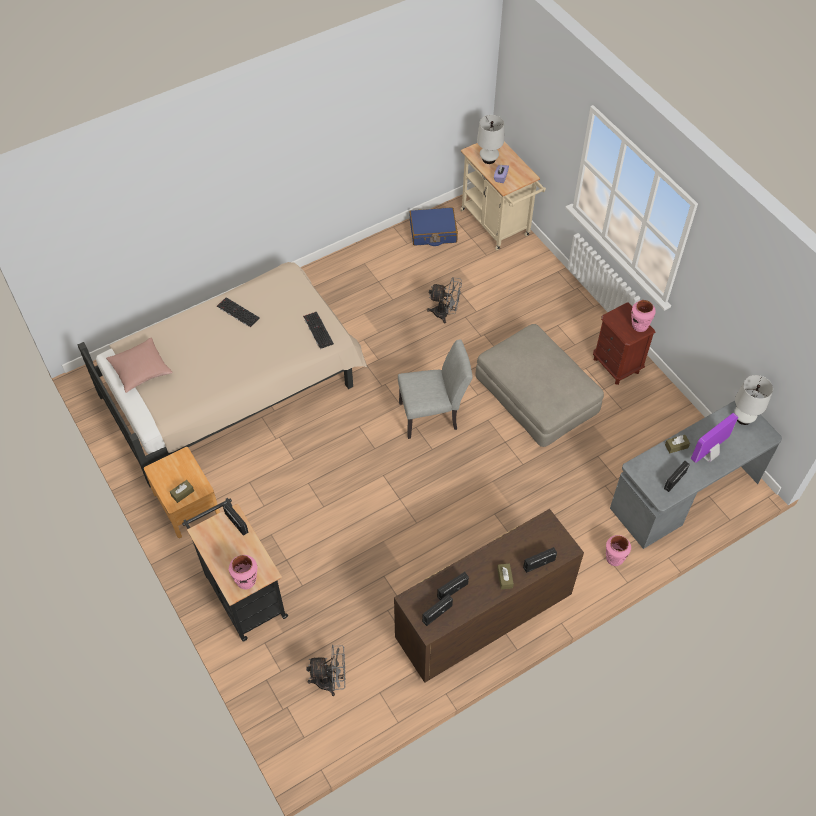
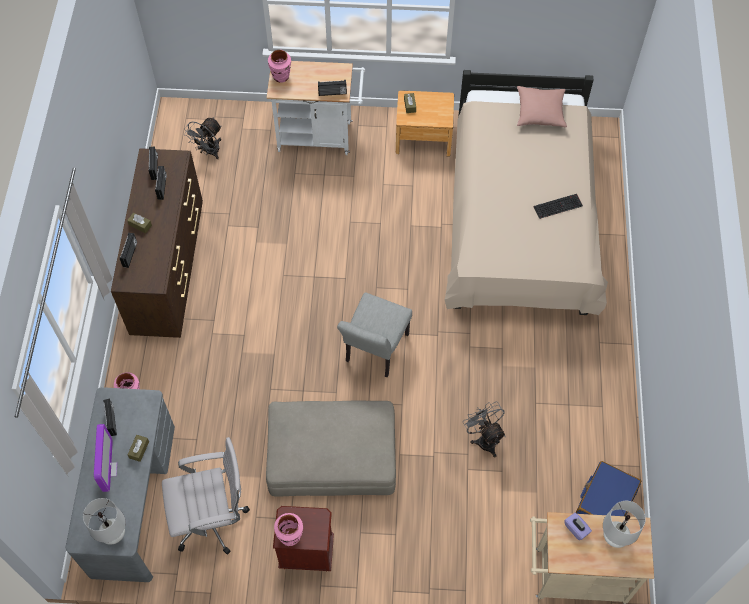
camera: 125 degrees right, 5 degrees up
black cart [182,498,288,642] -> white cart [267,61,365,155]
keyboard [303,312,334,349] -> none
grey fan [427,277,462,324] -> grey fan turned 105 degrees clockwise [463,401,506,458]
none -> white office chair [162,437,250,554]

